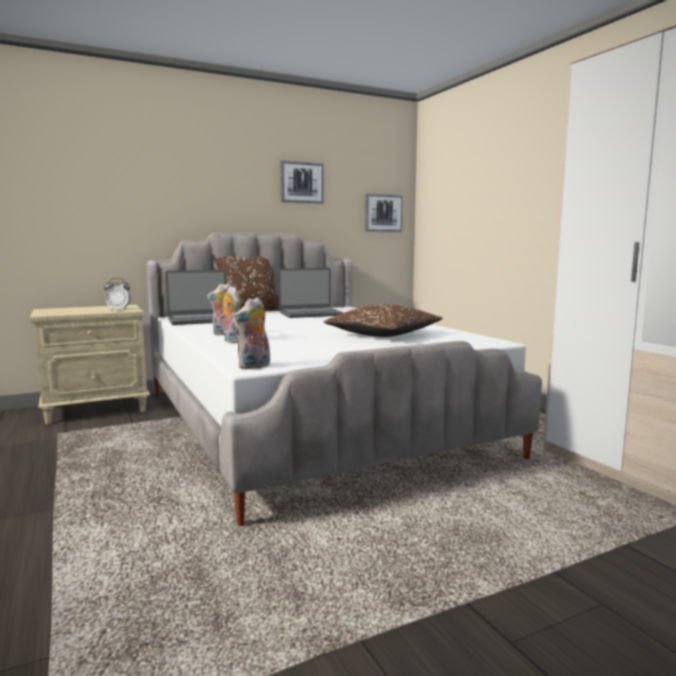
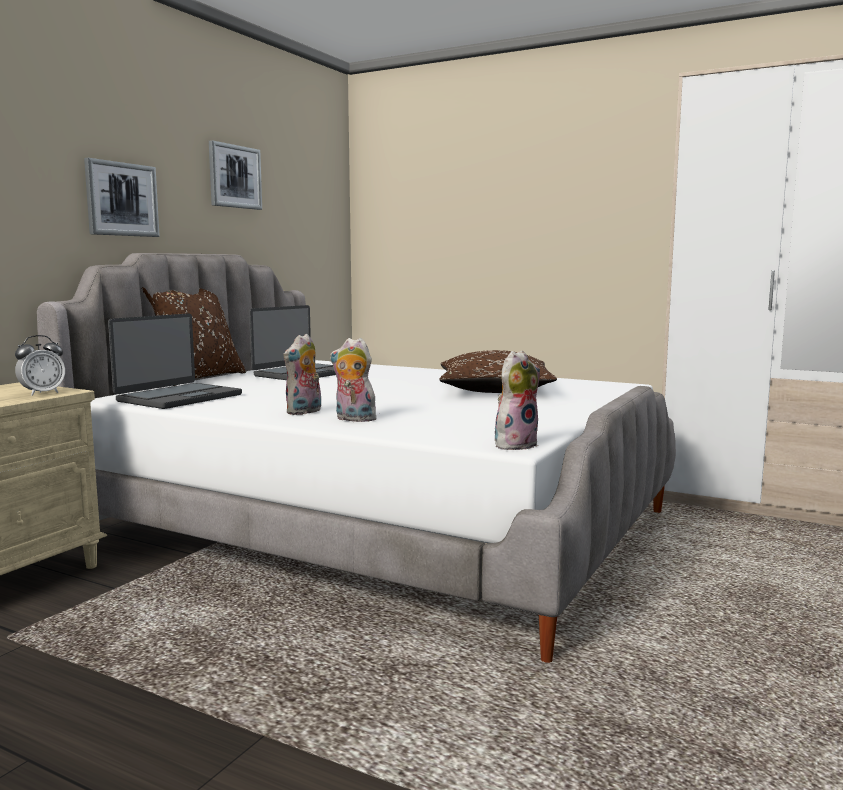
camera: 35 degrees left, 0 degrees up
plush toy [234,297,270,369] -> plush toy turned 135 degrees counterclockwise [495,351,540,450]
picture [365,193,403,232] -> picture moved to [84,158,160,237]

